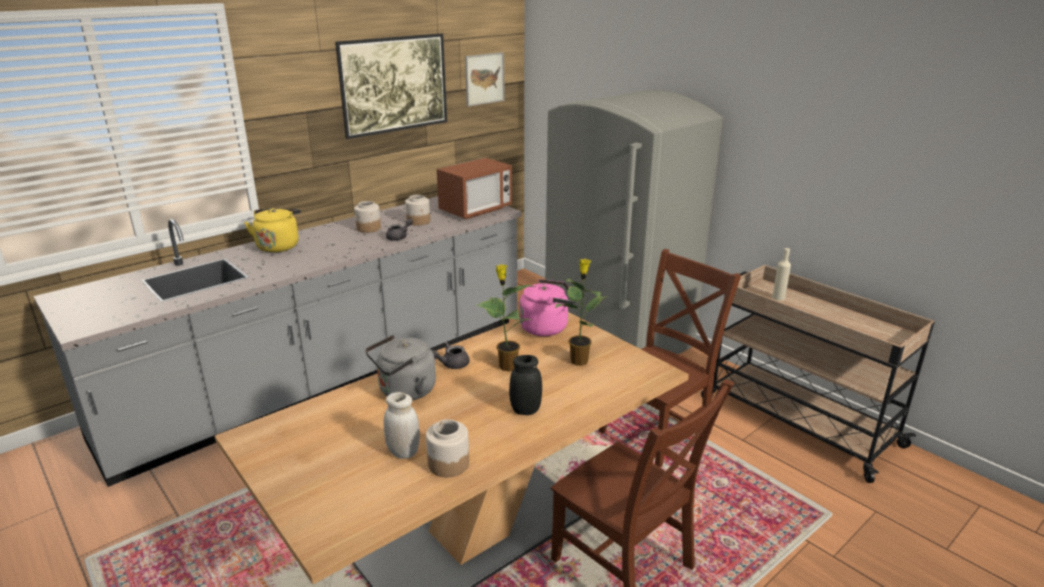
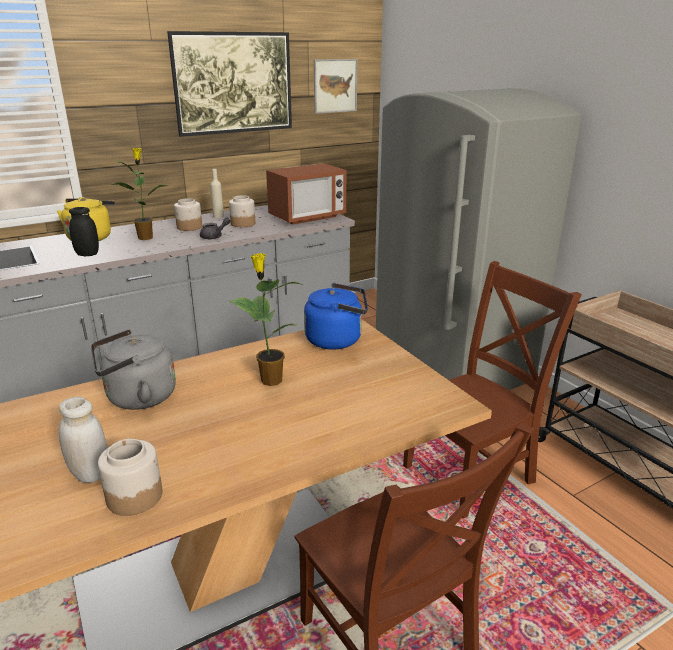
camera: 10 degrees right, 0 degrees up
grey teapot [431,342,470,369] -> none
black jar [509,355,542,415] -> black jar moved to [69,207,99,256]
pink kettle [519,279,576,336] -> blue kettle [304,283,368,349]
potted plant [555,259,608,366] -> potted plant moved to [111,148,169,240]
beige bottle [772,248,791,301] -> beige bottle moved to [210,169,224,218]

